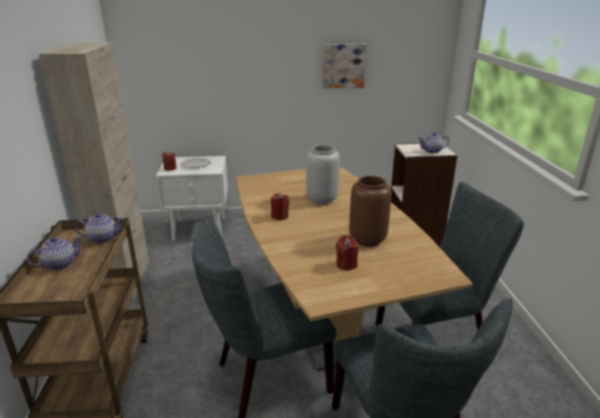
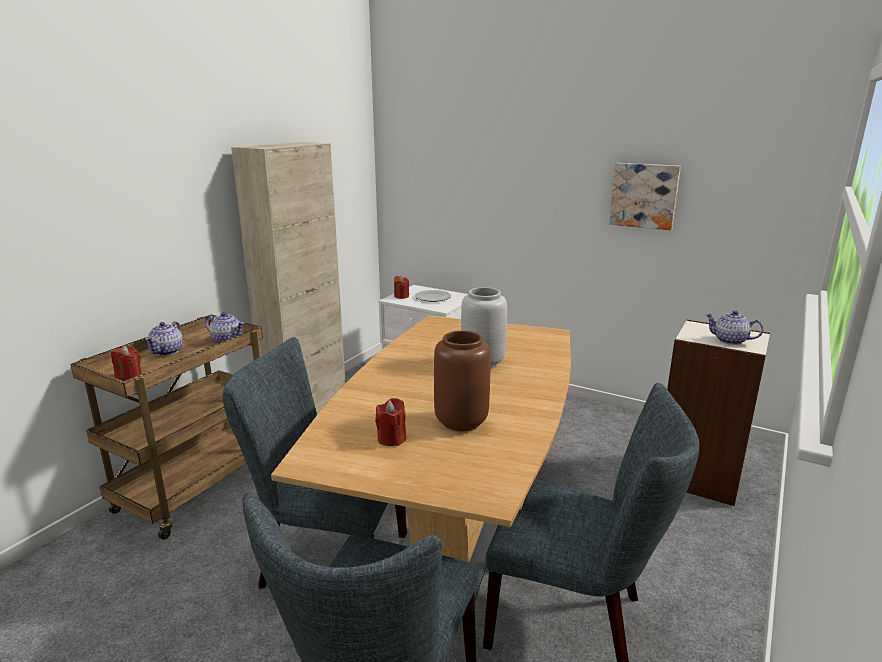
camera: 35 degrees right, 5 degrees down
teapot [27,235,83,270] -> teapot turned 105 degrees clockwise [145,321,183,356]
red candle [271,193,289,220] -> red candle moved to [111,345,142,381]

